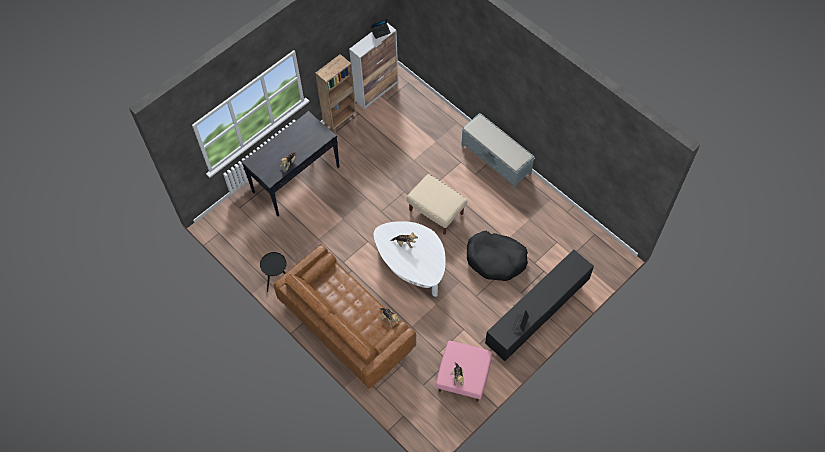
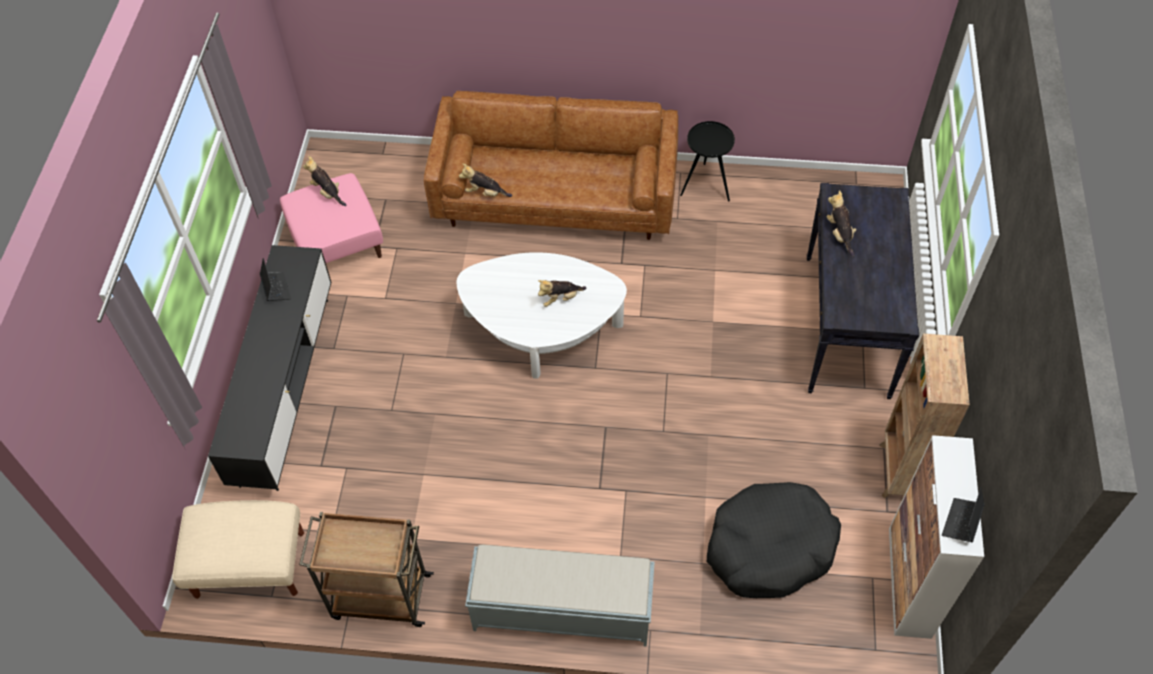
camera: 140 degrees right, 5 degrees down
beige ottoman [407,174,467,234] -> beige ottoman moved to [172,500,304,599]
black dog bed [467,231,528,281] -> black dog bed moved to [707,482,841,598]
none -> brown cart [299,512,434,627]

